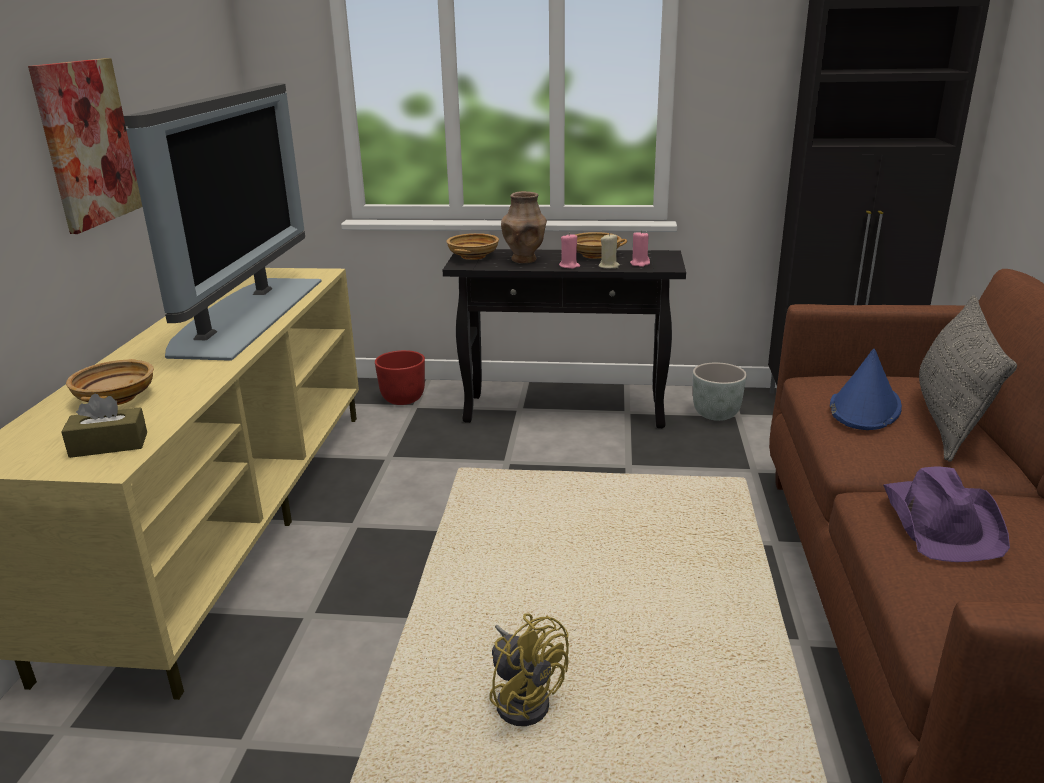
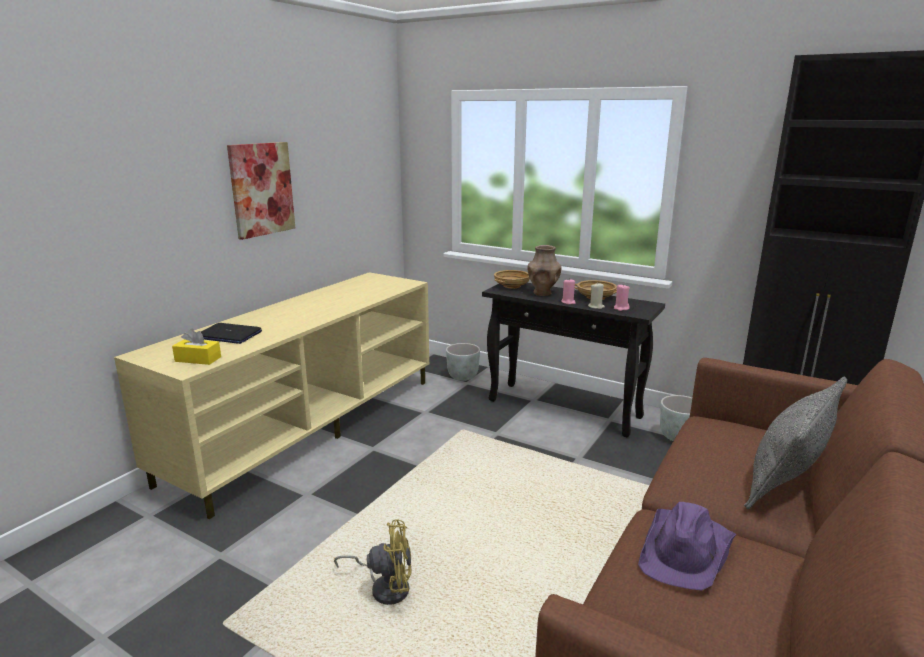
camera: 25 degrees right, 5 degrees down
brown tissue box [61,394,147,458] -> yellow tissue box [172,328,221,365]
beige bowl [66,359,154,405] -> laptop [201,323,262,344]
television [124,83,322,361] -> none
red planter [375,350,425,405] -> grey planter [446,343,480,381]
yellow fan [489,613,569,726] -> yellow fan turned 75 degrees counterclockwise [334,519,411,605]
blue hat [830,349,902,430] -> none

